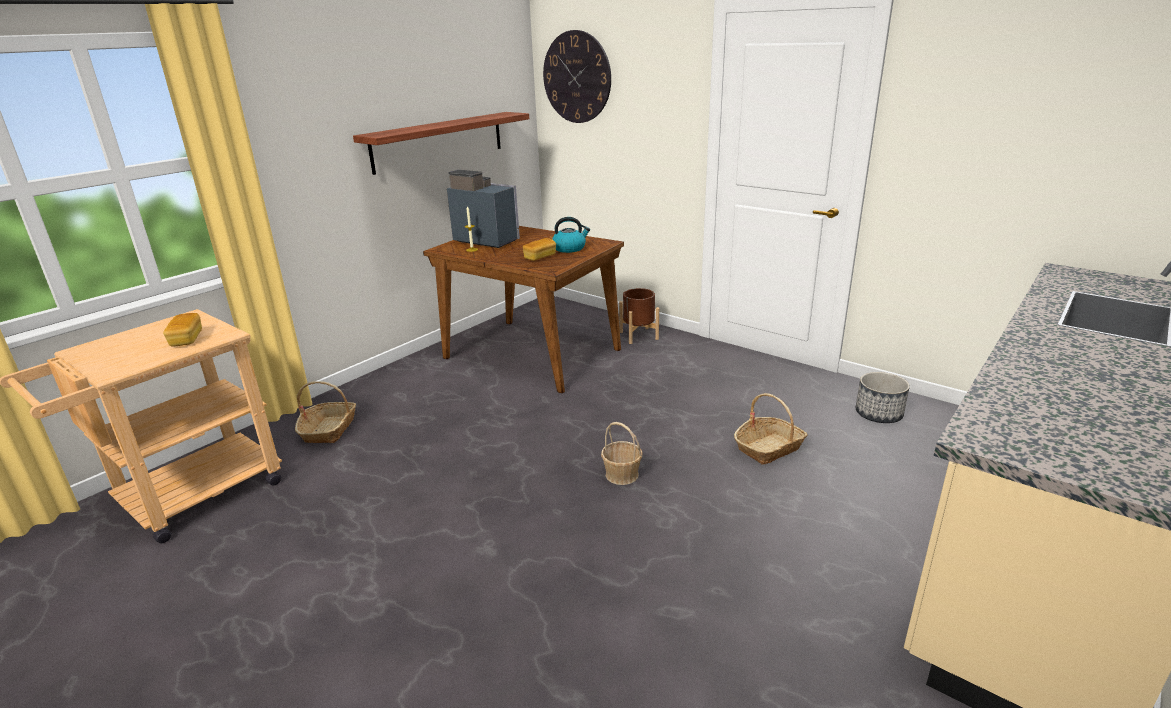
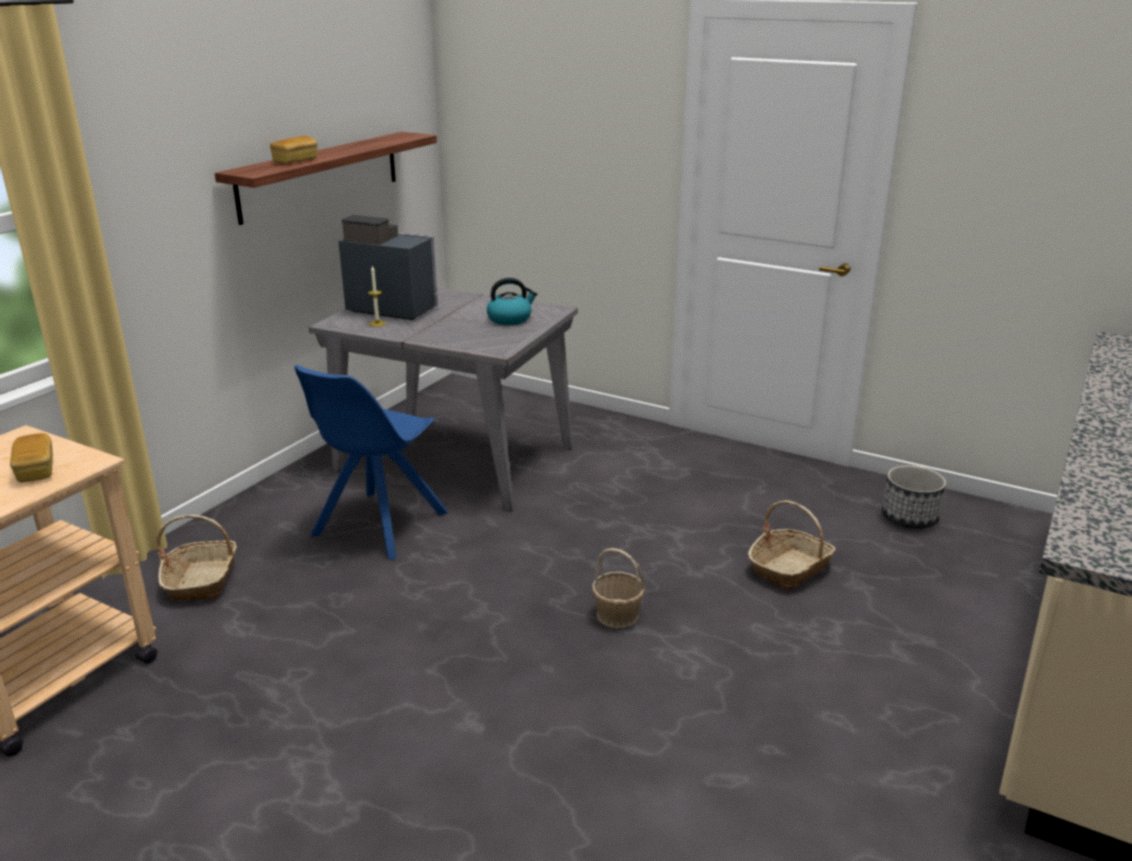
camera: 10 degrees left, 0 degrees up
brown dining table [423,226,624,393] -> grey dining table [309,288,578,512]
bread [523,238,556,261] -> bread moved to [270,136,317,163]
wall clock [543,30,611,123] -> none
brown planter [619,288,659,344] -> none
none -> blue chair [294,365,448,560]

